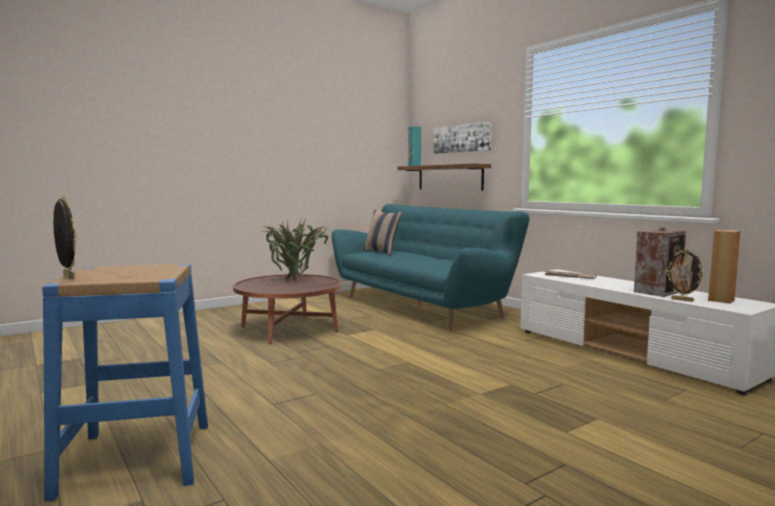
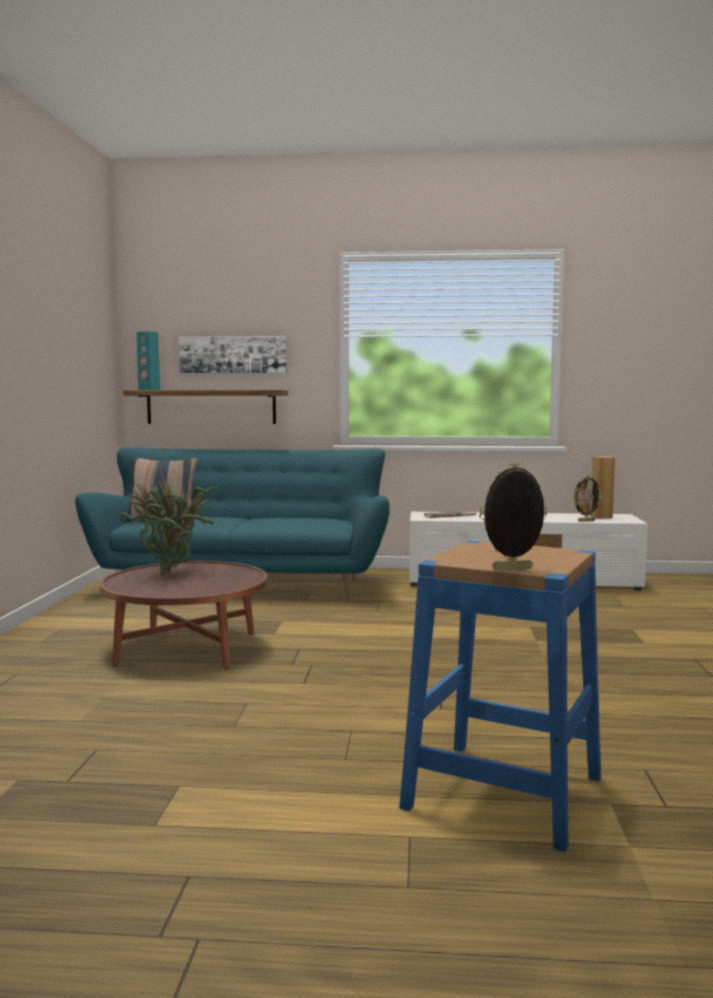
camera: 50 degrees left, 0 degrees up
speaker [634,227,686,297] -> none

